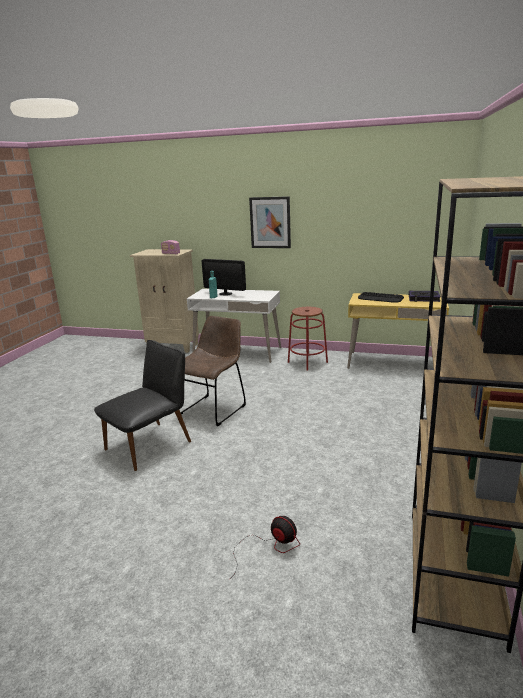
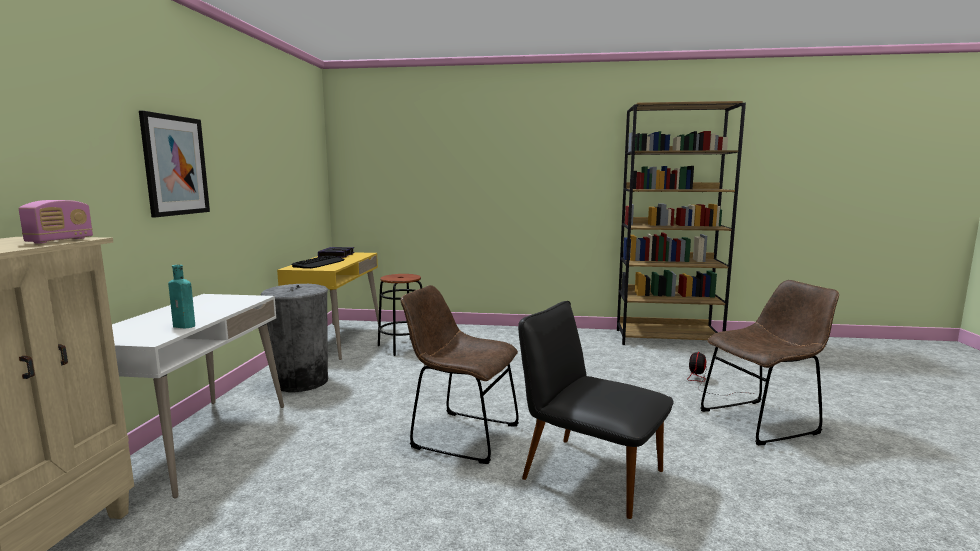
camera: 100 degrees left, 10 degrees down
monitor [202,259,246,296] -> none
red stool [288,307,328,371] -> grey trash can [261,284,328,392]
none -> black stool [378,274,422,356]
none -> brown chair [701,280,839,445]

